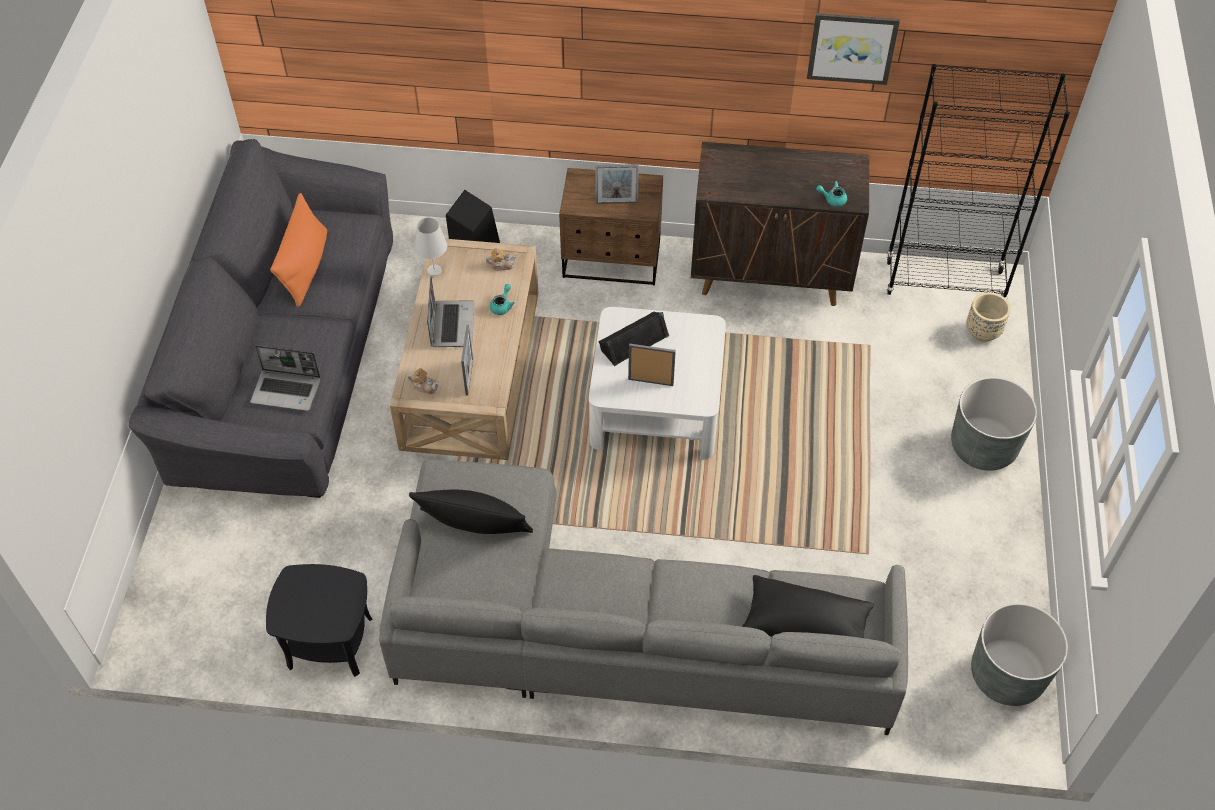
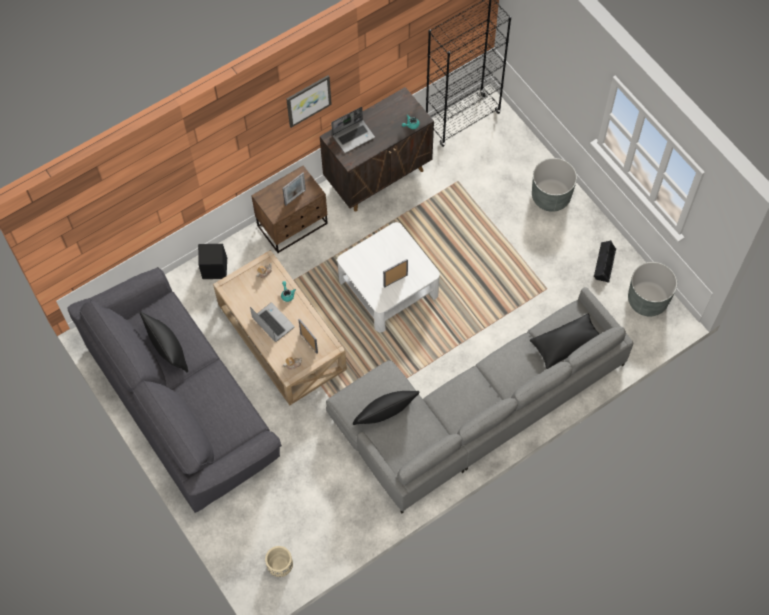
camera: 40 degrees left, 10 degrees up
laptop [250,345,321,411] -> laptop moved to [331,107,375,153]
black side table [266,564,372,677] -> none
orange pillow [270,193,327,307] -> black pillow [140,312,188,372]
white table lamp [414,218,447,276] -> none
black speaker [598,312,669,366] -> black speaker moved to [594,240,616,283]
picture [807,13,900,85] -> picture moved to [286,75,332,128]
beige planter [966,292,1011,342] -> beige planter moved to [265,546,293,577]

